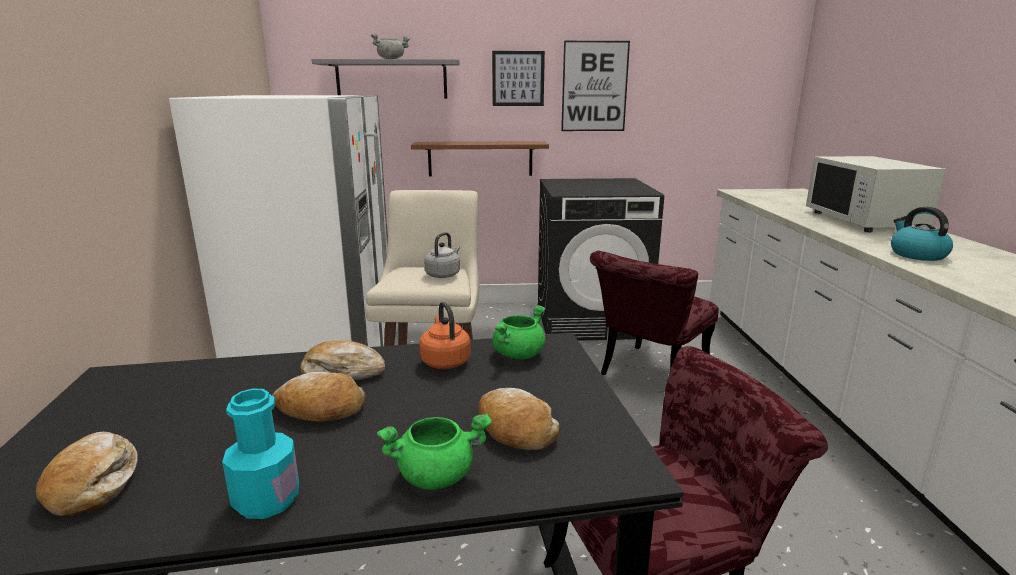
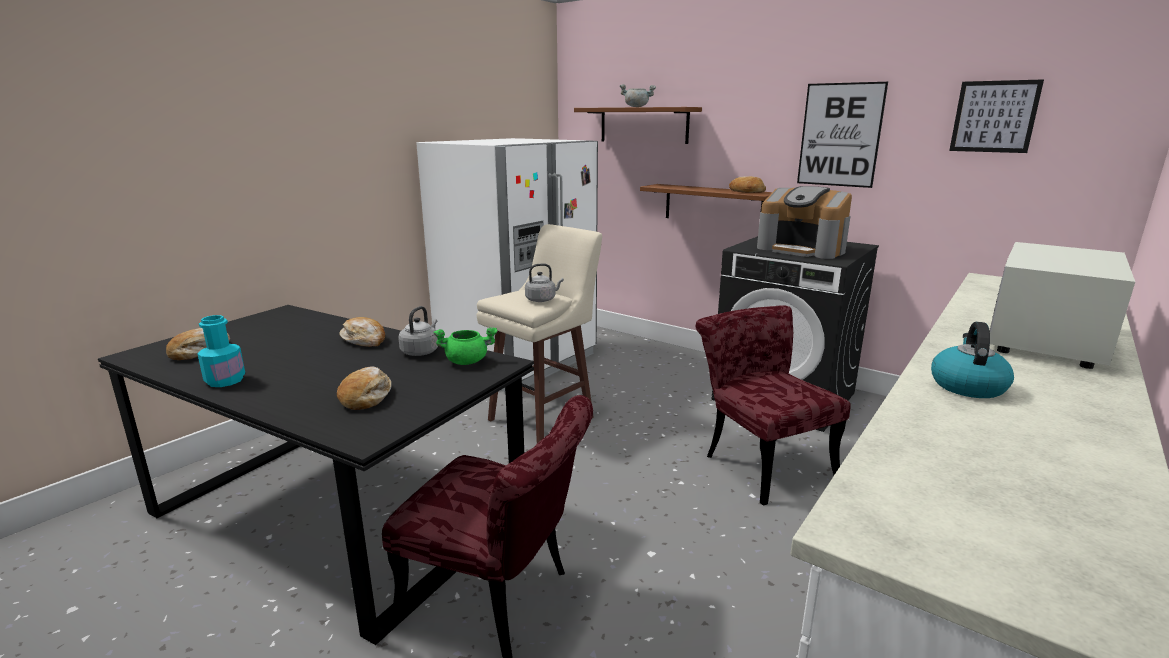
camera: 40 degrees right, 0 degrees up
bread [272,372,366,422] -> bread moved to [729,176,766,193]
grey shelf [311,59,460,99] -> brown shelf [574,107,702,144]
green cooking pot [377,414,492,490] -> none
orange kettle [419,302,471,369] -> grey kettle [398,306,438,356]
picture [492,51,545,106] -> picture moved to [949,79,1044,153]
red chair [590,251,719,375] -> red chair turned 75 degrees clockwise [696,305,851,505]
none -> coffee machine [757,186,852,259]

